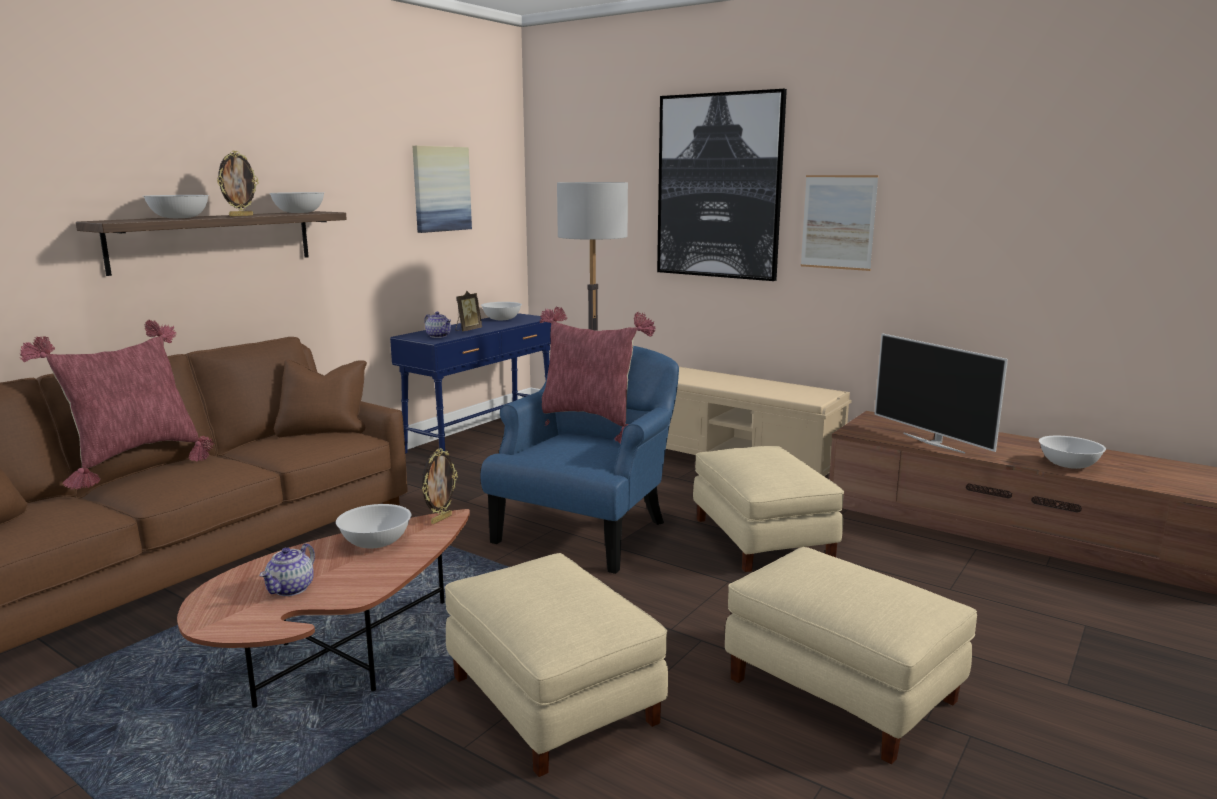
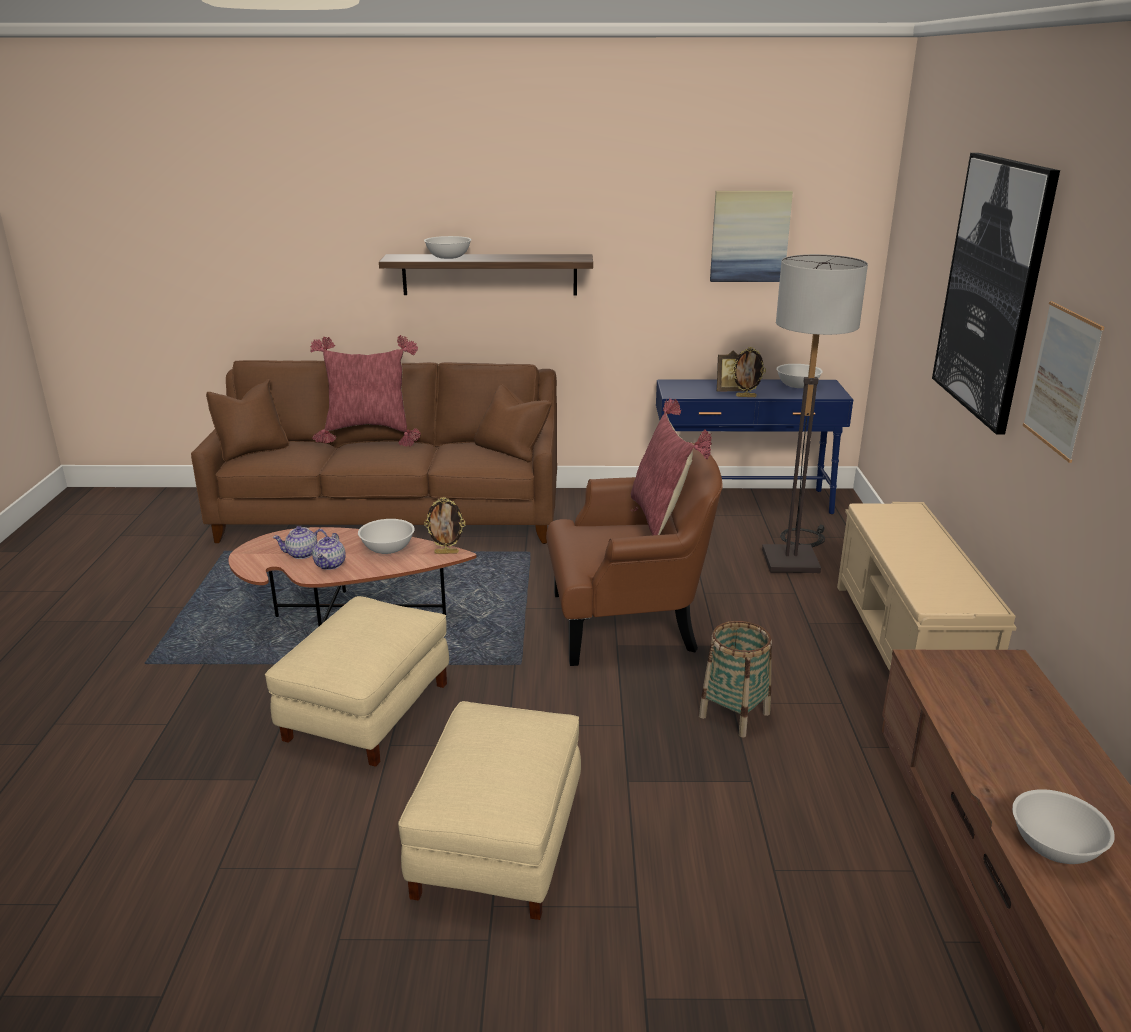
camera: 55 degrees right, 10 degrees up
picture frame [217,150,258,217] -> picture frame moved to [731,347,766,397]
white bowl [270,192,324,213] -> none
teapot [424,312,451,338] -> teapot moved to [312,533,346,570]
blue armchair [481,346,679,574] -> brown armchair [546,443,723,666]
beige ottoman [693,446,844,572] -> basket [699,621,772,738]
television [874,333,1008,453] -> none

